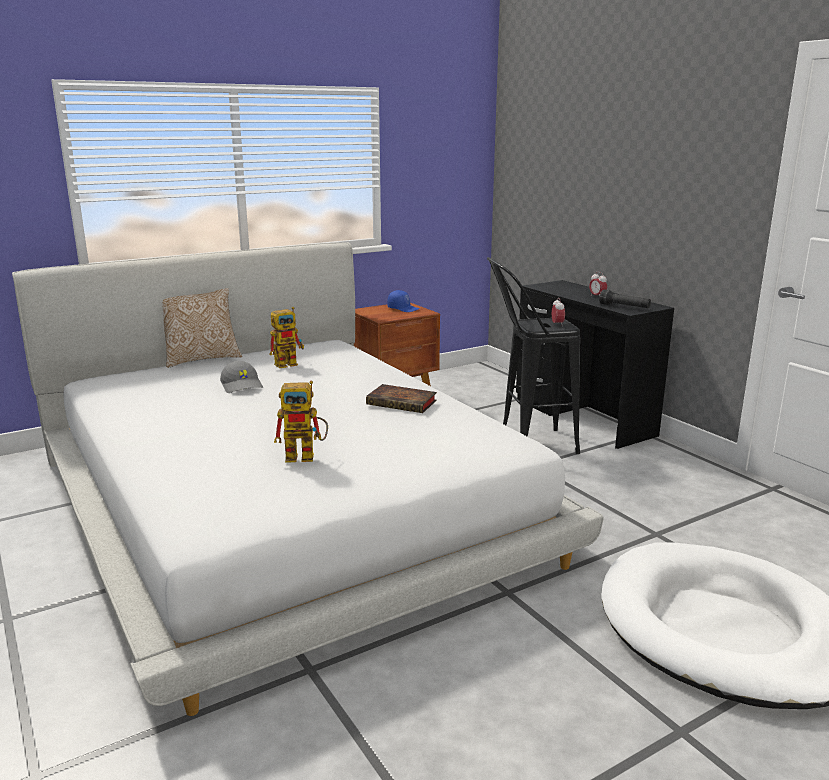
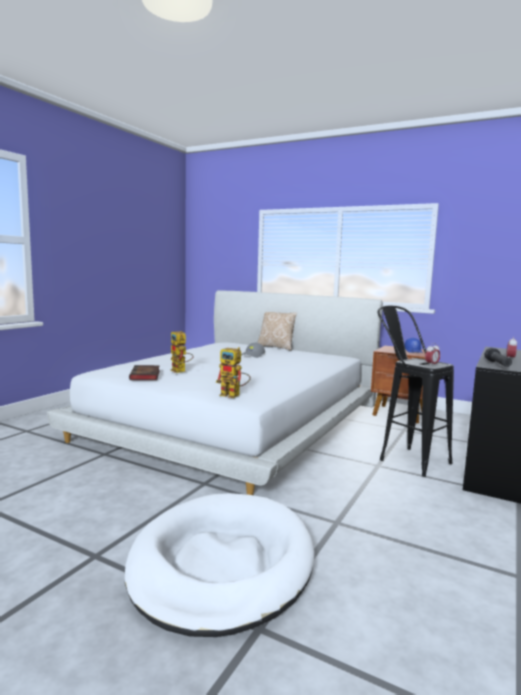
camera: 60 degrees right, 10 degrees down
toy robot [270,307,304,368] -> toy robot moved to [216,347,251,398]
book [366,384,437,413] -> book moved to [129,365,160,380]

